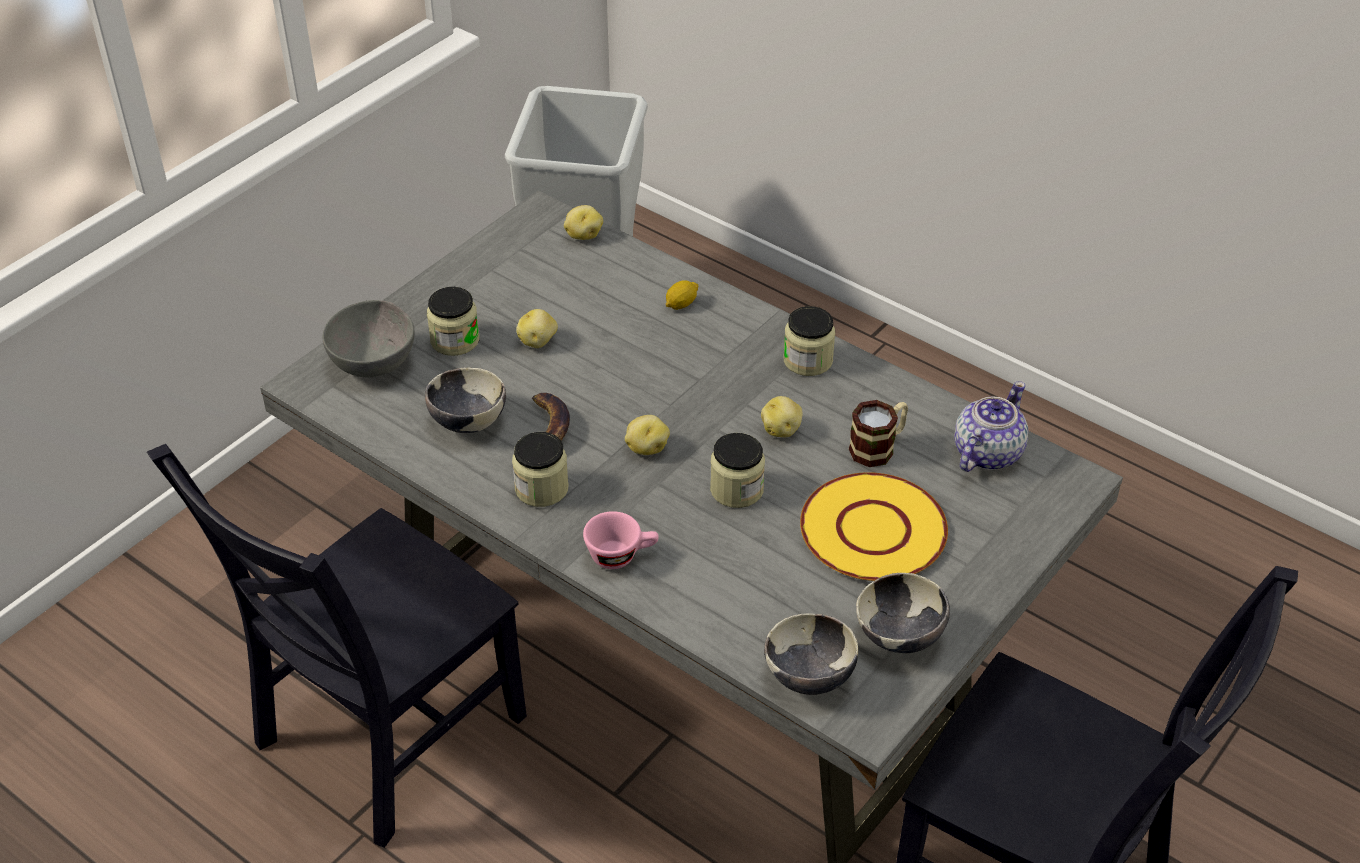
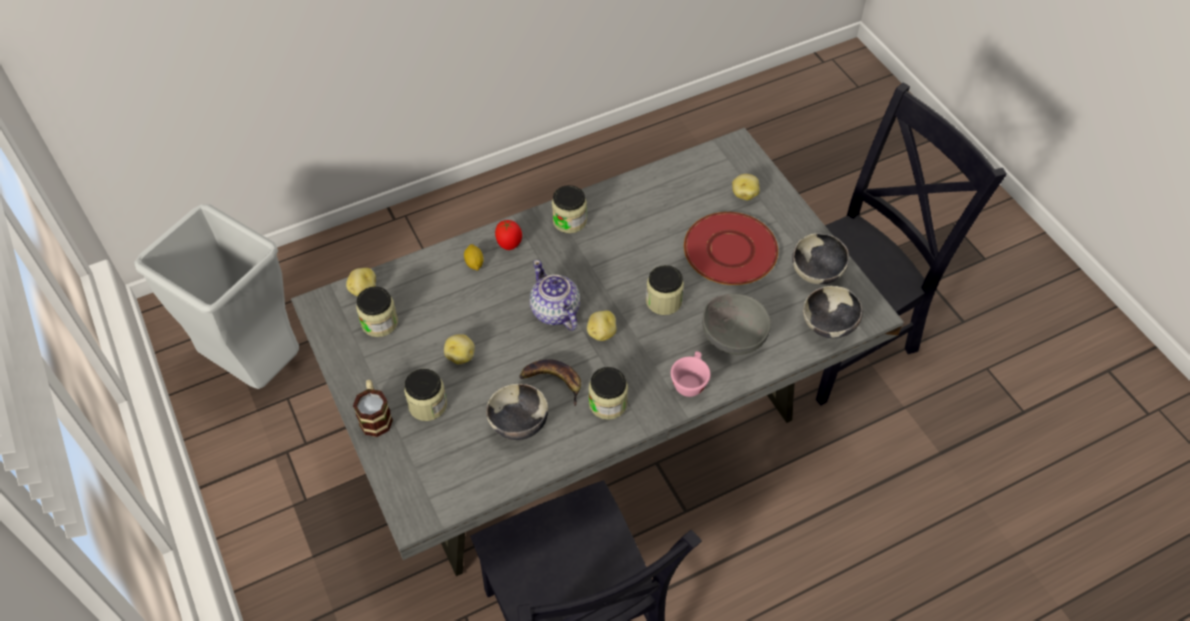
camera: 65 degrees left, 10 degrees up
grey bowl [323,300,414,377] -> grey bowl moved to [702,293,771,355]
potato [761,396,802,437] -> potato moved to [732,174,760,200]
yellow plate [800,472,948,581] -> red plate [684,212,778,285]
mug [849,400,908,467] -> mug moved to [353,380,393,437]
teapot [954,381,1028,472] -> teapot moved to [530,260,580,331]
none -> jar [356,287,398,337]
none -> tomato [495,220,522,250]

